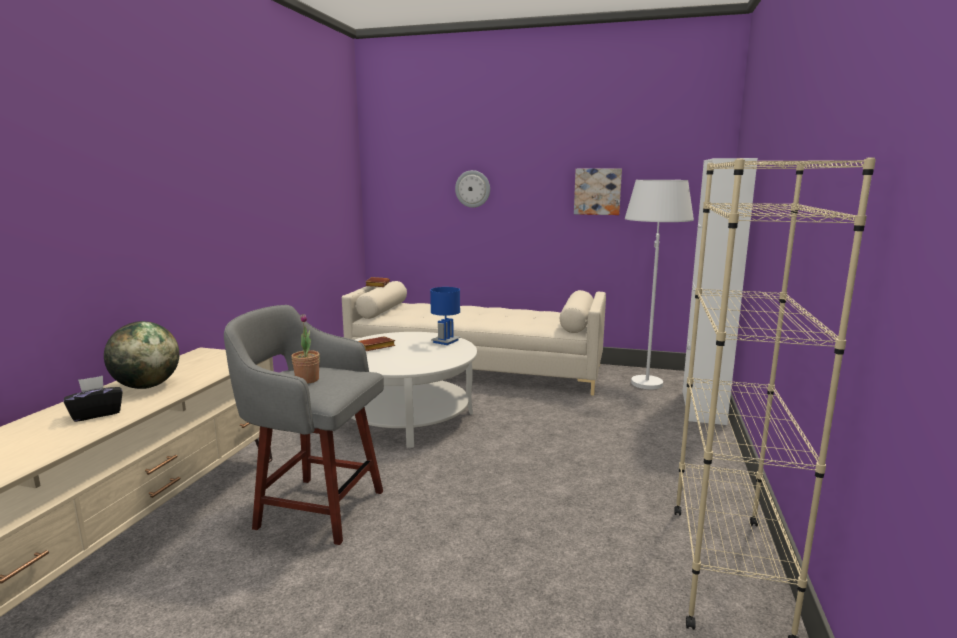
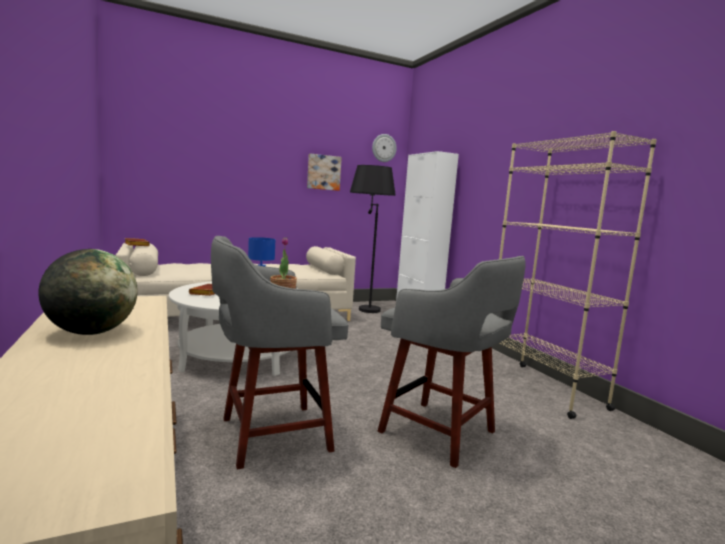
camera: 40 degrees left, 5 degrees down
black tissue box [64,376,123,422] -> none
wall clock [455,170,490,208] -> wall clock moved to [372,134,397,162]
white floor lamp [625,180,694,389] -> black floor lamp [350,165,396,313]
none -> grey stool [378,256,526,468]

